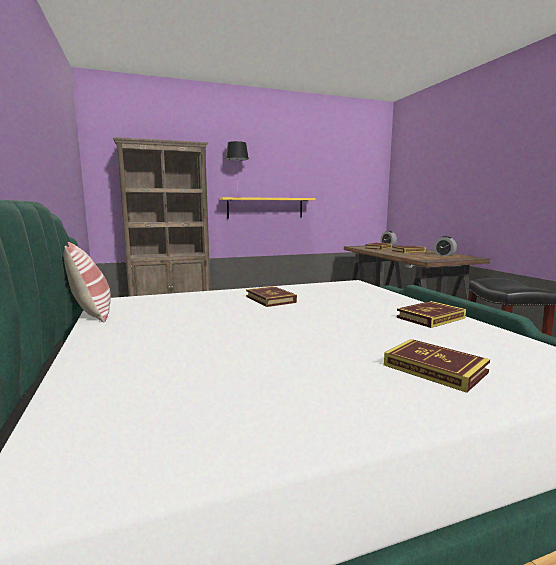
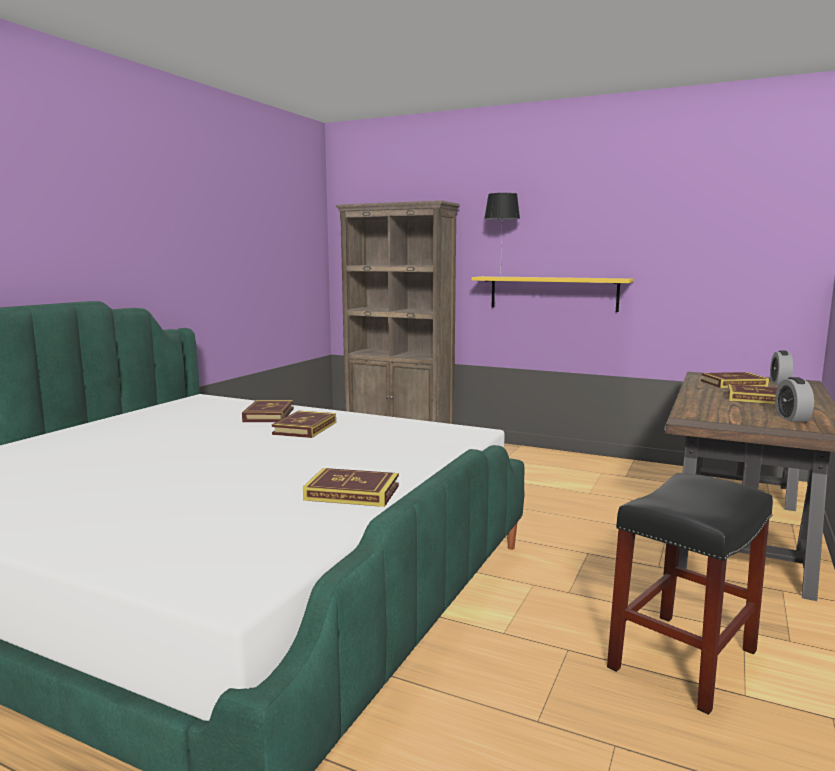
camera: 45 degrees right, 0 degrees up
pillow [64,242,111,323] -> none
book [384,339,490,393] -> book moved to [242,400,294,422]

